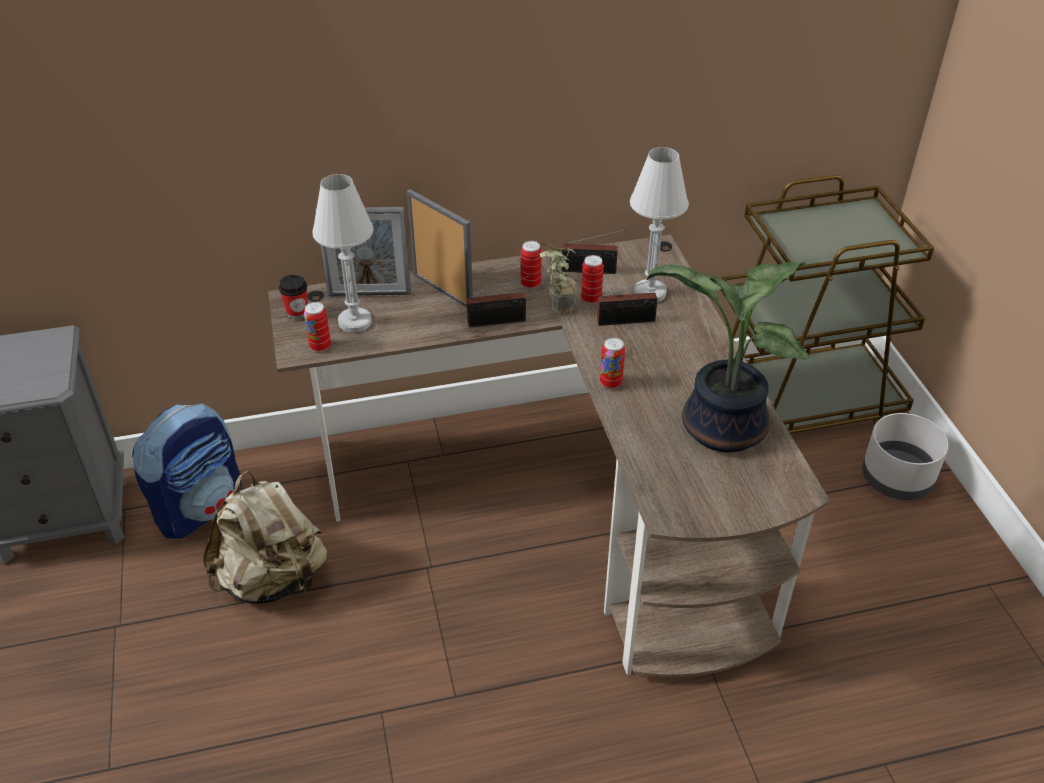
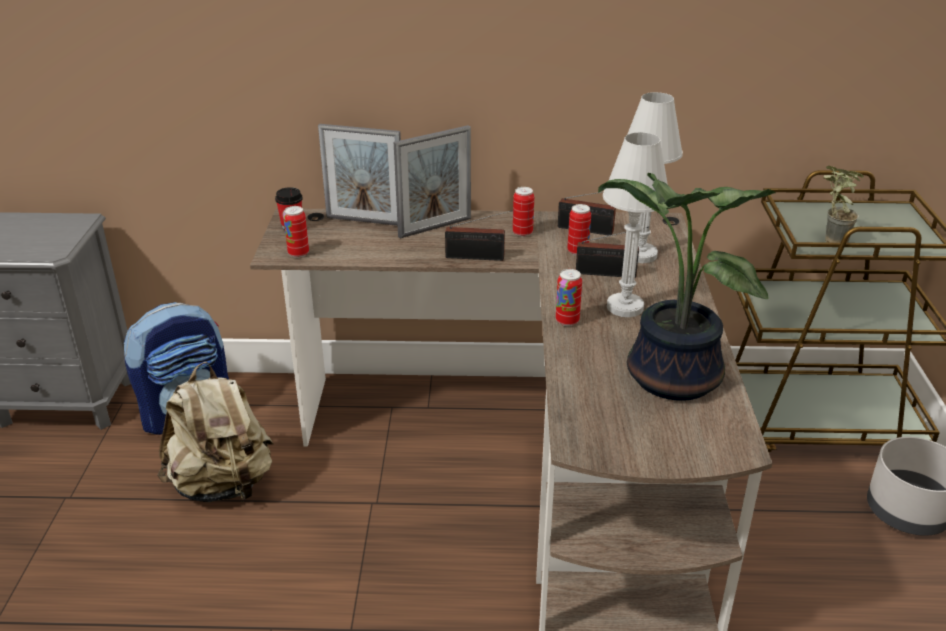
camera: 15 degrees right, 10 degrees down
white table lamp [312,174,374,333] -> white table lamp moved to [603,132,668,317]
picture frame [407,189,473,307] -> picture frame turned 90 degrees clockwise [394,125,471,239]
potted plant [539,244,578,315] -> potted plant moved to [823,166,864,243]

